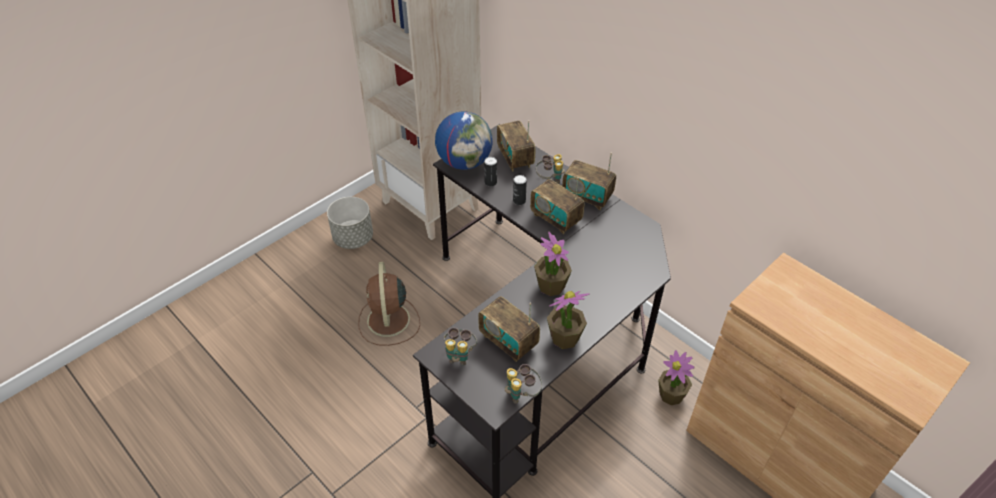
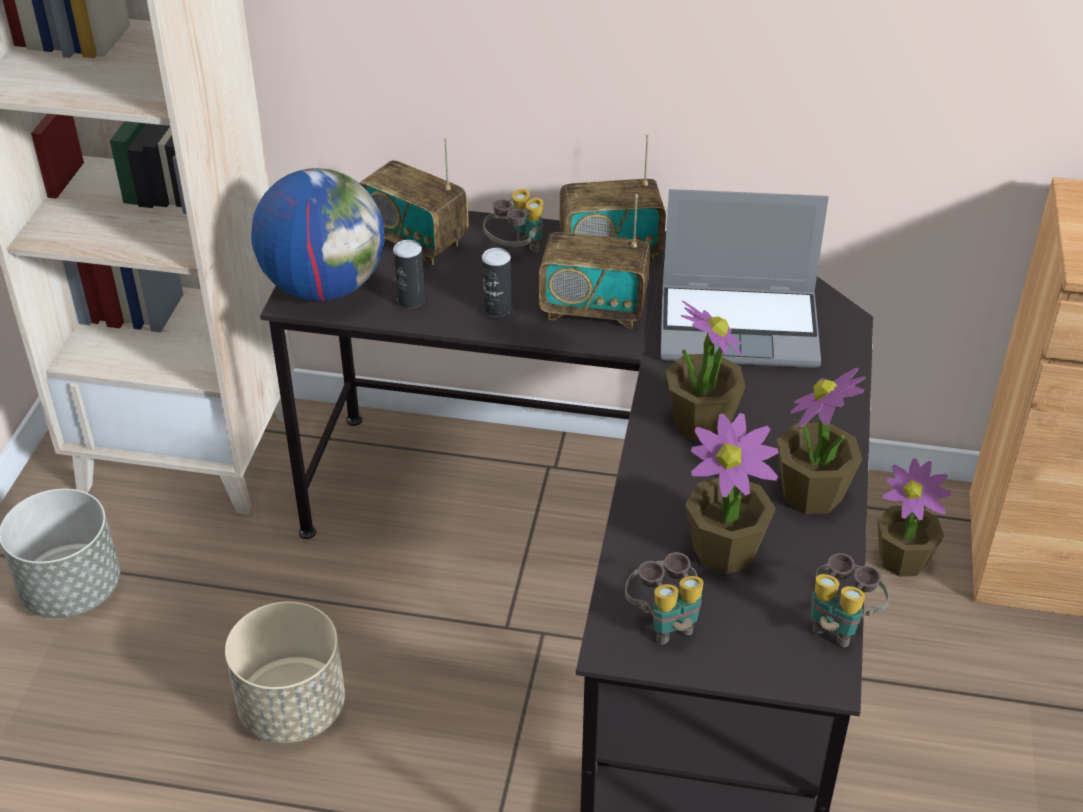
camera: 35 degrees left, 5 degrees down
brown fan [359,262,420,346] -> beige planter [225,602,345,743]
radio [478,296,540,362] -> potted plant [685,413,778,574]
none -> laptop [660,189,829,368]

